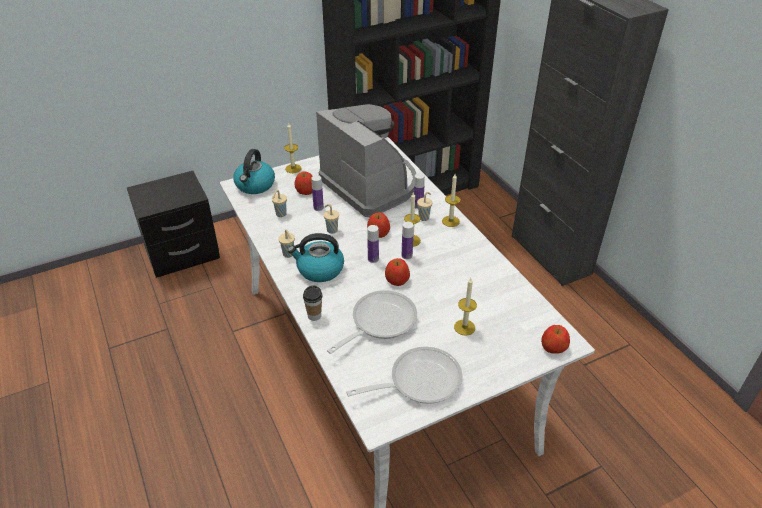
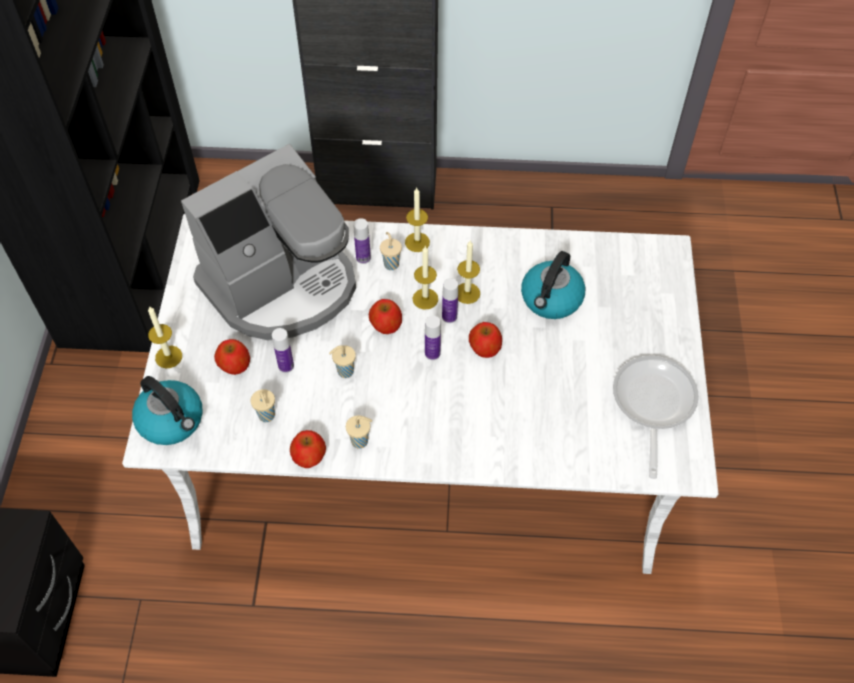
camera: 60 degrees left, 15 degrees up
kettle [288,233,344,282] -> kettle moved to [521,251,585,319]
cup [303,286,323,321] -> none
coffee machine [316,104,416,217] -> coffee machine turned 150 degrees clockwise [181,144,356,340]
frying pan [327,290,417,354] -> none
candle [454,278,477,336] -> candle moved to [457,240,480,304]
apple [541,325,570,354] -> apple moved to [290,430,326,468]

